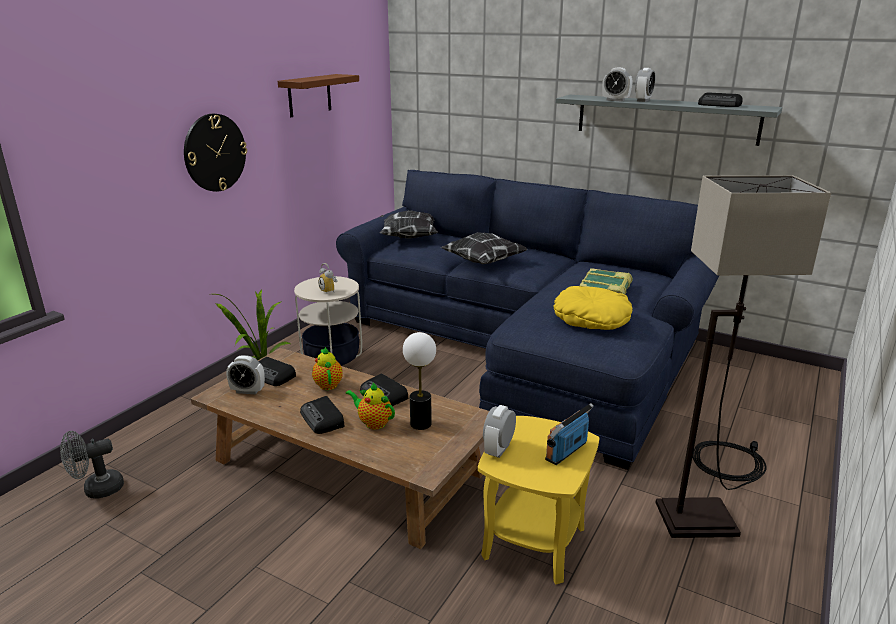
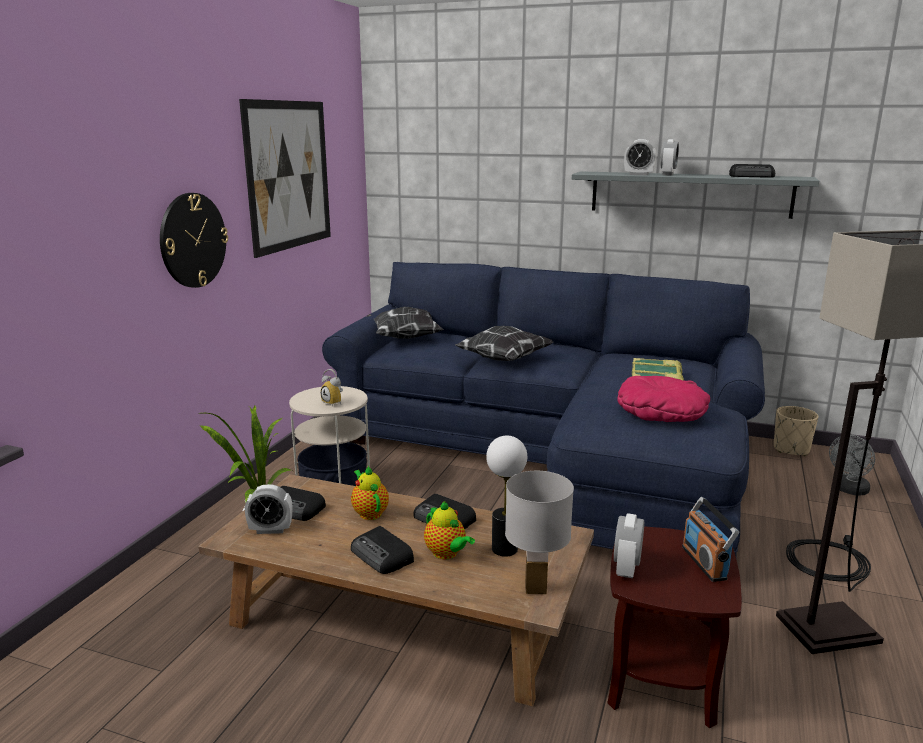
camera: 10 degrees left, 5 degrees down
grey fan [60,431,124,499] -> grey fan moved to [829,435,875,495]
brown shelf [278,74,359,117] -> picture [239,99,331,258]
teapot [345,383,395,430] -> teapot turned 150 degrees counterclockwise [424,501,475,559]
yellow side table [478,416,599,584] -> brown side table [607,527,742,728]
radio [545,403,594,465] -> radio turned 45 degrees counterclockwise [682,497,739,582]
yellow pillow [554,286,632,330] -> pink pillow [617,376,710,422]
none -> white table lamp [505,471,574,594]
none -> beige planter [774,406,818,456]

